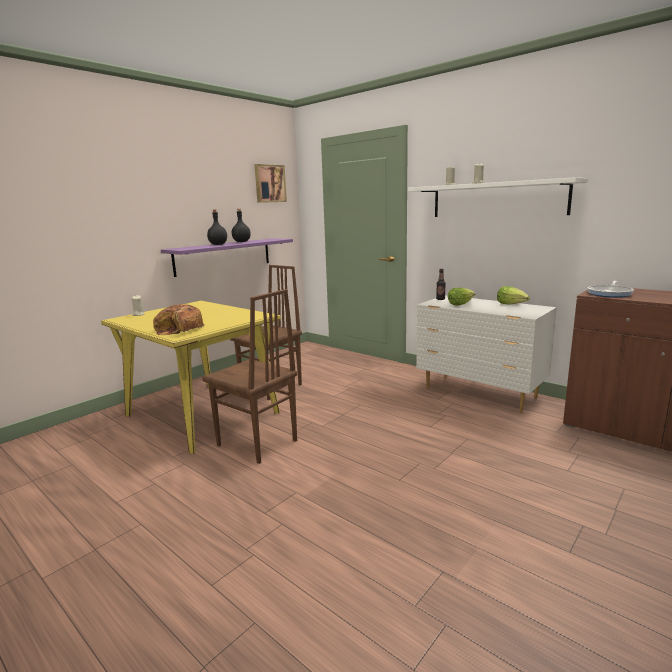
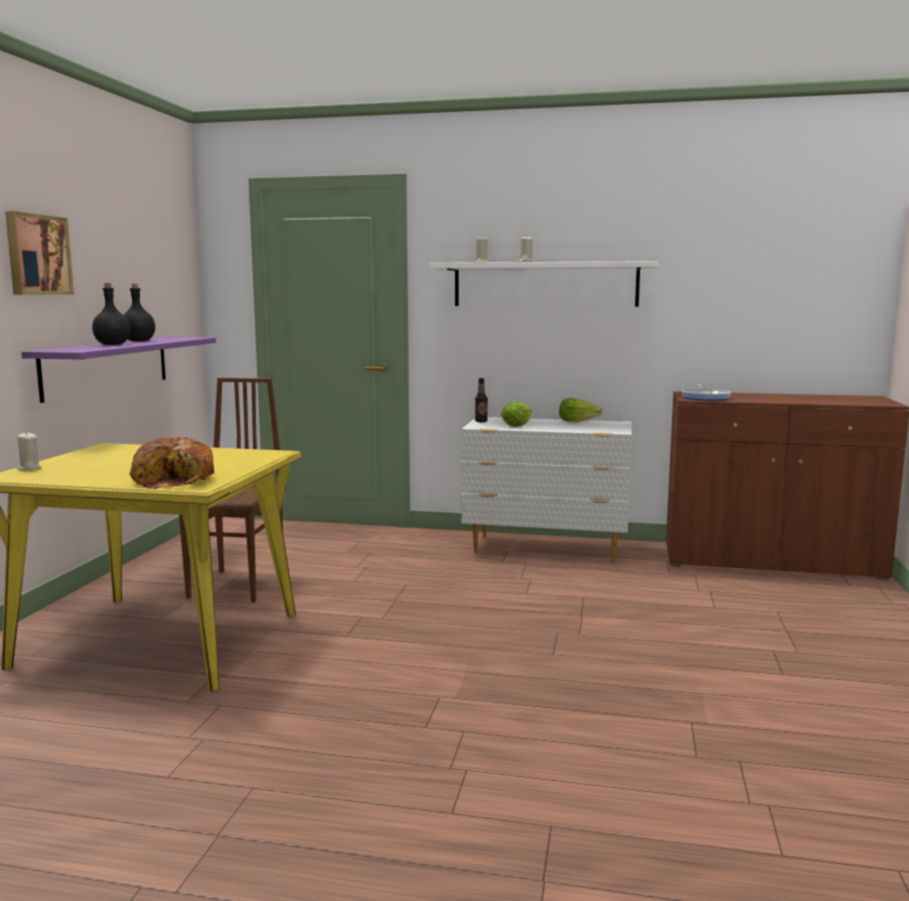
camera: 30 degrees left, 5 degrees down
brown chair [202,289,297,464] -> none
picture [254,164,287,203] -> picture moved to [5,211,74,295]

